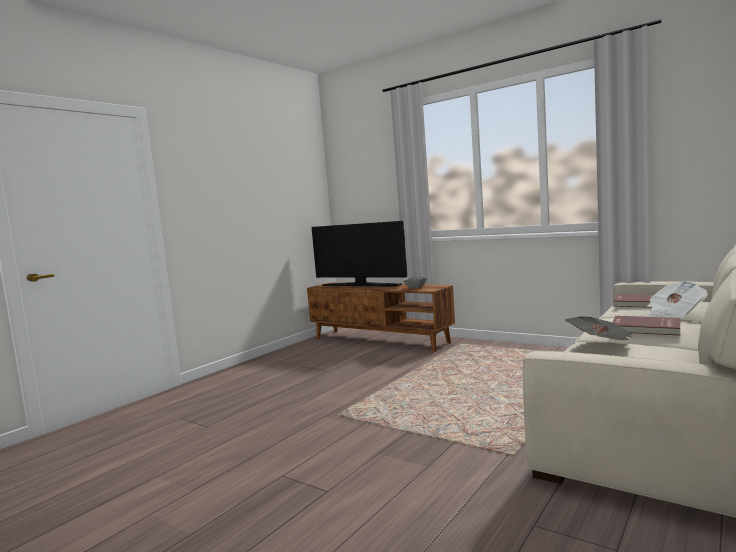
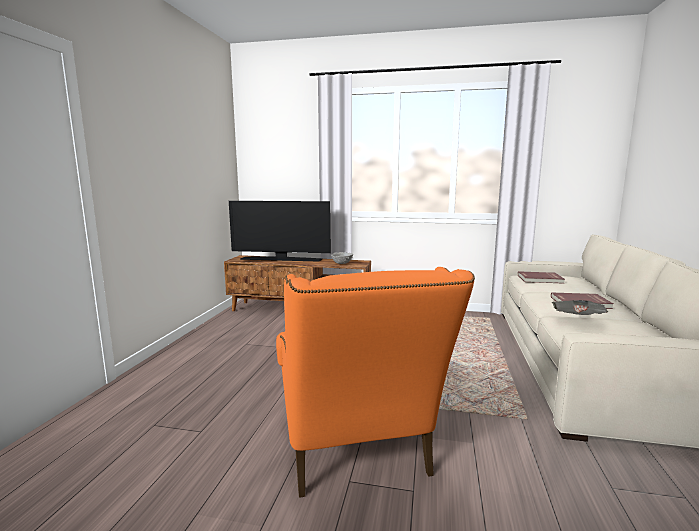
camera: 25 degrees left, 5 degrees up
newspaper [647,281,708,318] -> none
none -> orange armchair [276,267,475,498]

